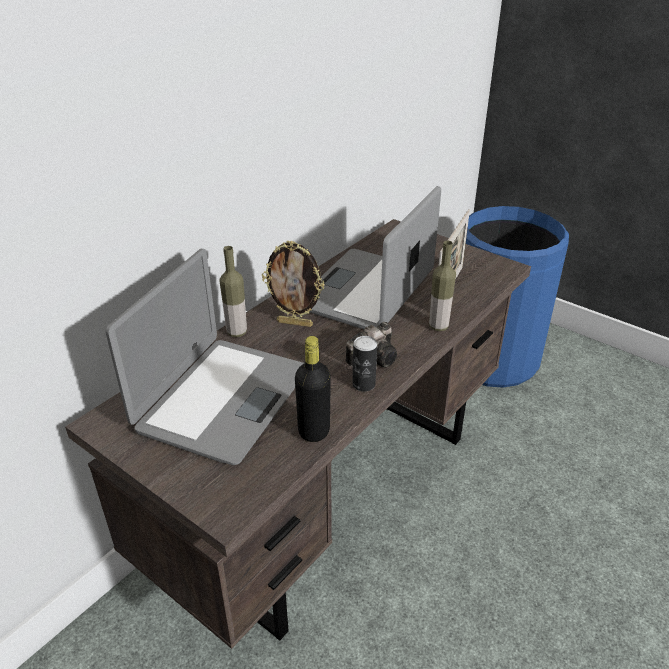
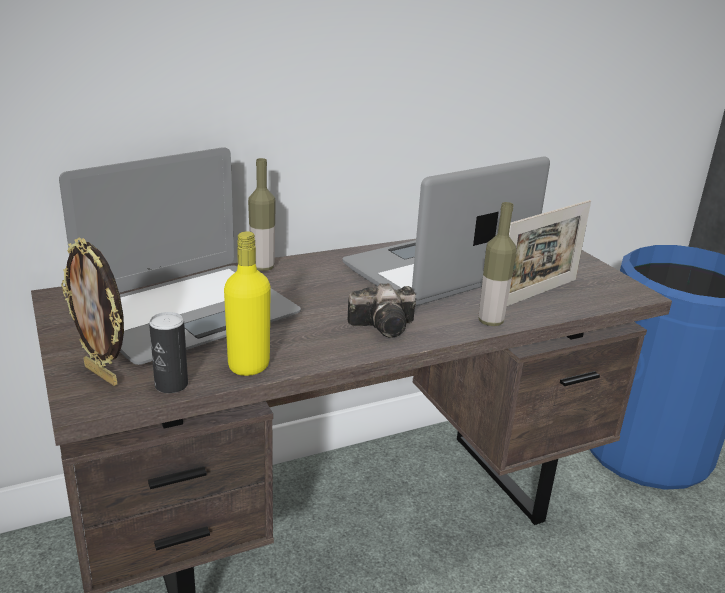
camera: 25 degrees right, 10 degrees down
picture frame [262,240,325,327] -> picture frame moved to [61,238,124,386]
black bottle [295,336,331,442] -> yellow bottle [224,231,271,376]
can [352,336,377,391] -> can moved to [149,312,188,393]

